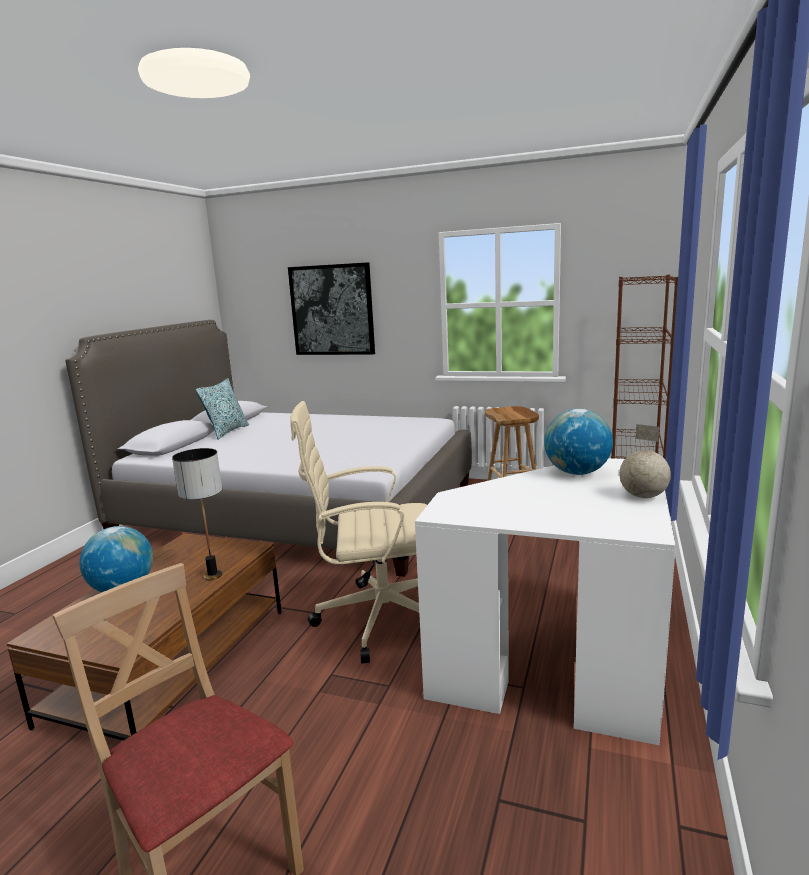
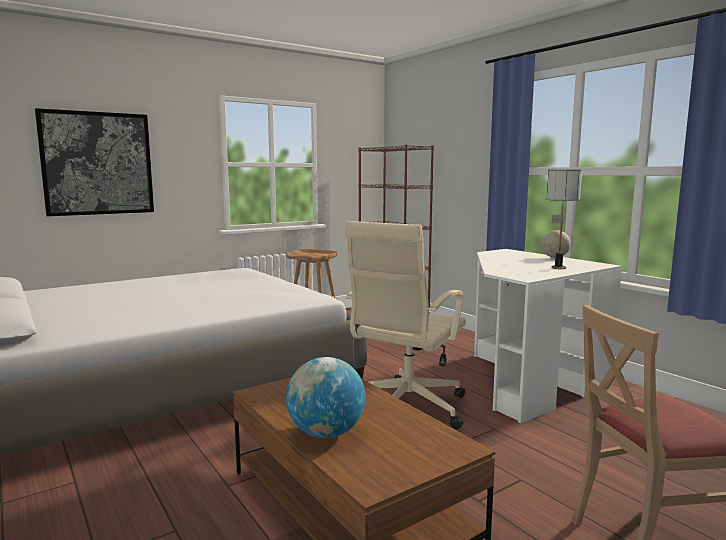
camera: 55 degrees left, 5 degrees down
table lamp [172,448,223,580] -> table lamp moved to [546,170,582,269]
pillow [196,378,249,439] -> none
globe [544,409,613,475] -> none

